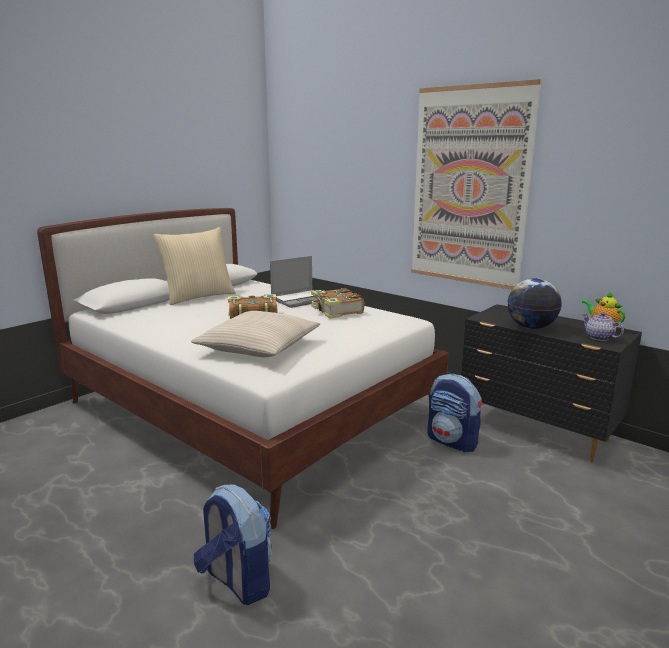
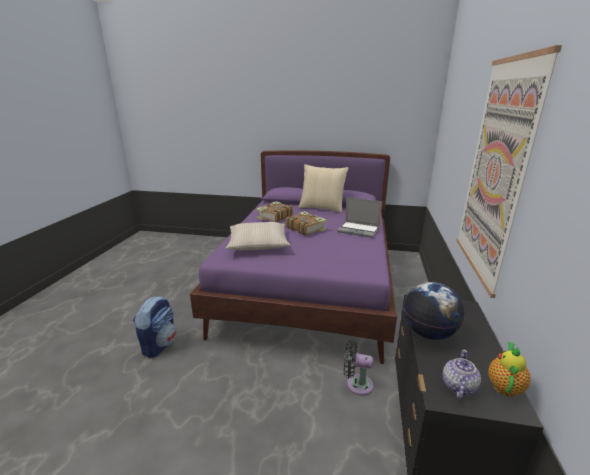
camera: 60 degrees right, 5 degrees up
white bed [37,208,448,529] -> purple bed [190,150,397,364]
book [311,288,364,319] -> book moved to [257,201,293,222]
backpack [427,374,482,453] -> black fan [344,341,373,396]

